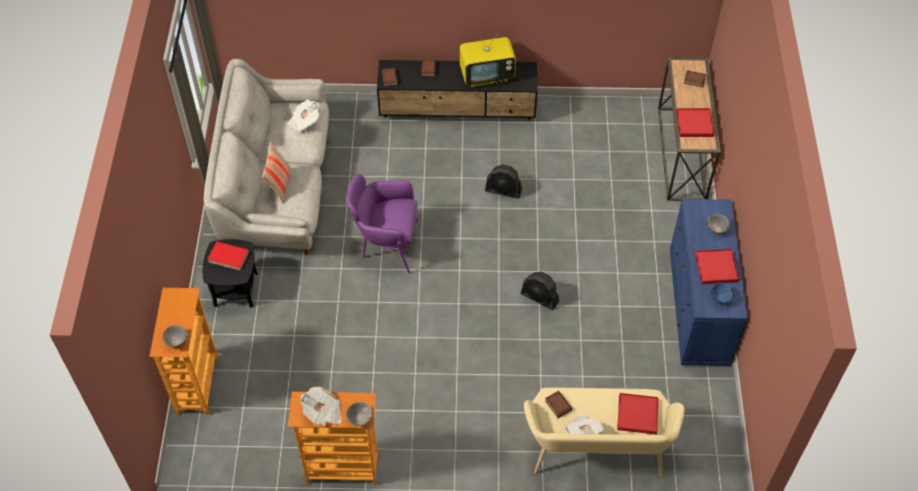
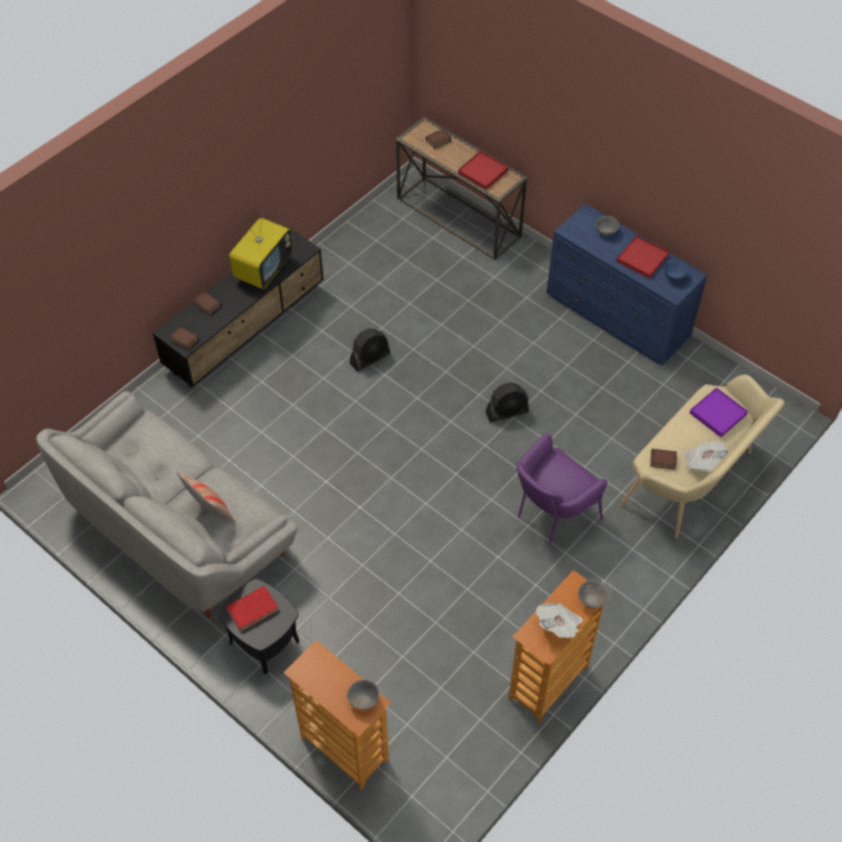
camera: 50 degrees left, 0 degrees up
newspaper [288,100,319,133] -> none
purple armchair [347,174,419,274] -> purple armchair moved to [516,434,607,544]
red tray [617,393,658,434] -> purple tray [690,388,748,437]

